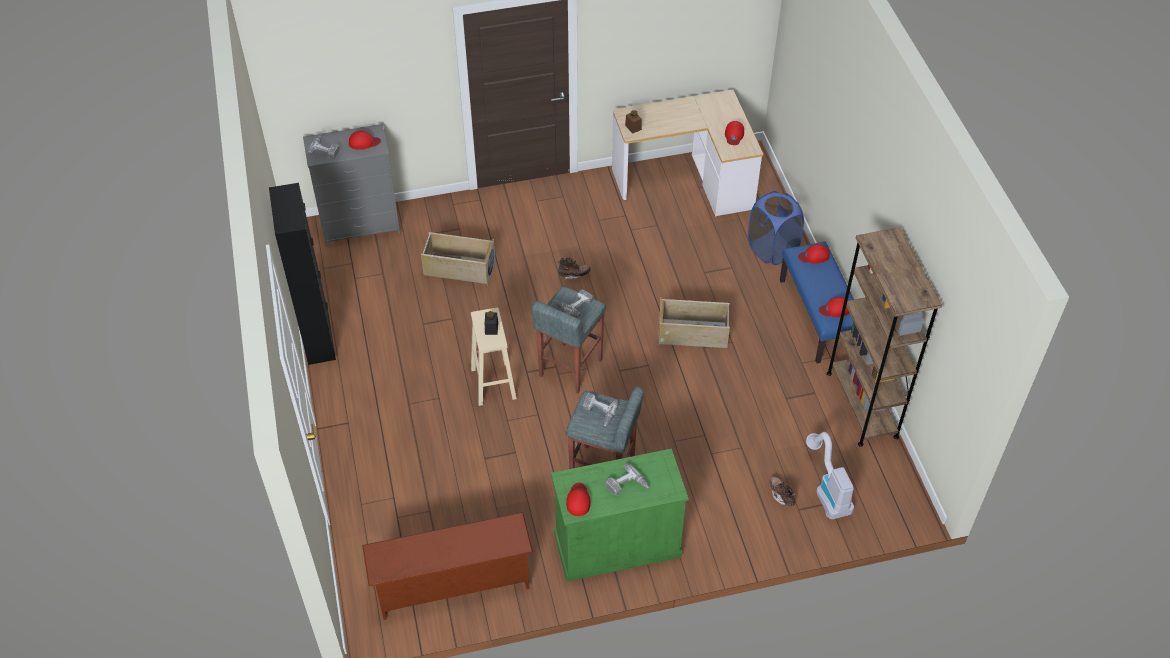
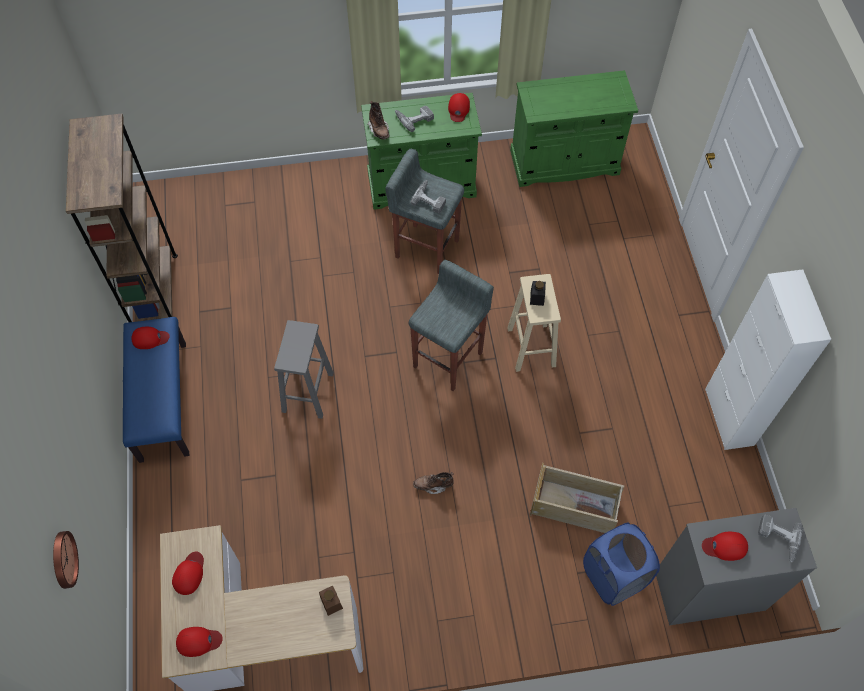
camera: 175 degrees left, 10 degrees up
black cabinet [269,183,336,365] -> white cabinet [705,269,831,450]
brown shoe rack [362,512,533,620] -> green cabinet [510,70,638,187]
power drill [554,290,593,318] -> none
beige storage box [658,297,730,348] -> grey stool [274,320,334,419]
blue laundry basket [748,191,804,265] -> blue laundry basket moved to [583,523,660,606]
brown boot [769,476,796,507] -> brown boot moved to [367,101,389,140]
red cap [798,244,830,263] -> red cap moved to [176,627,223,657]
vacuum cleaner [806,432,854,519] -> none
none -> wall clock [53,531,79,589]

